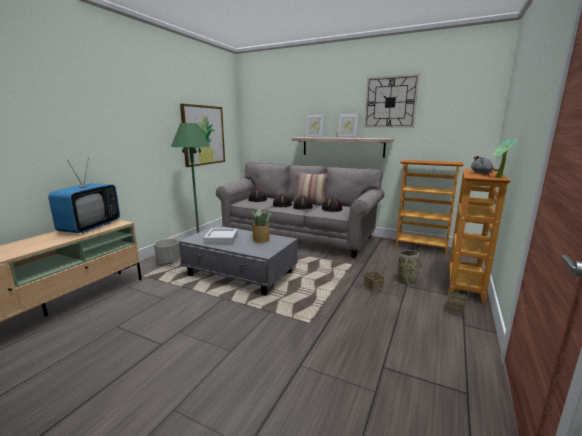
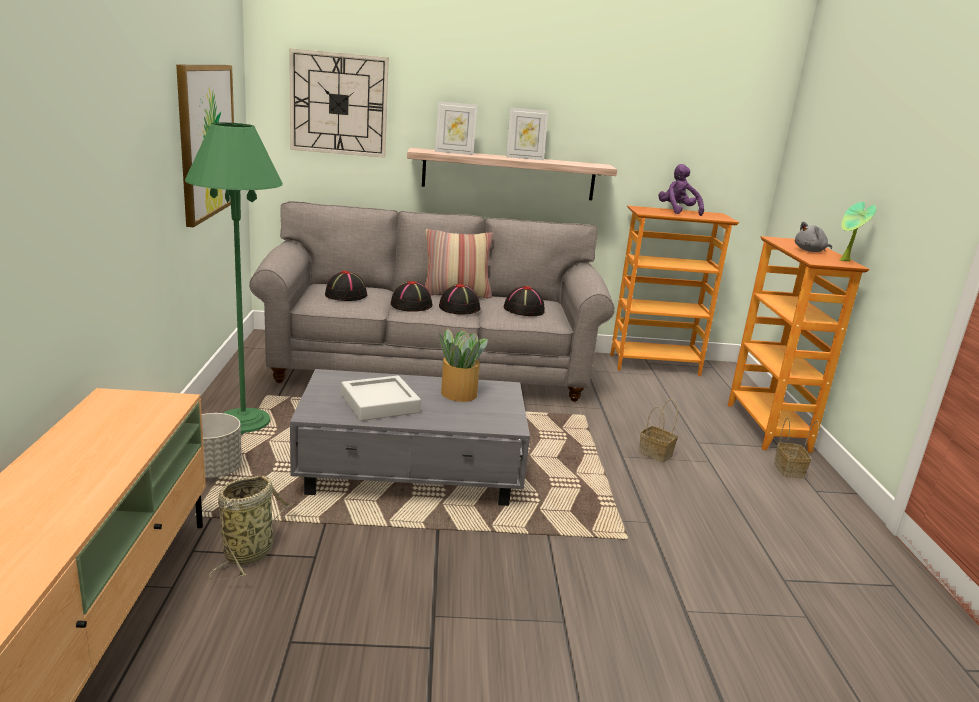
camera: 30 degrees left, 5 degrees up
television [48,160,120,233] -> none
wall clock [364,74,419,128] -> wall clock moved to [289,48,389,158]
basket [394,250,422,286] -> basket moved to [209,476,293,580]
none -> purple plush toy [659,164,704,216]

